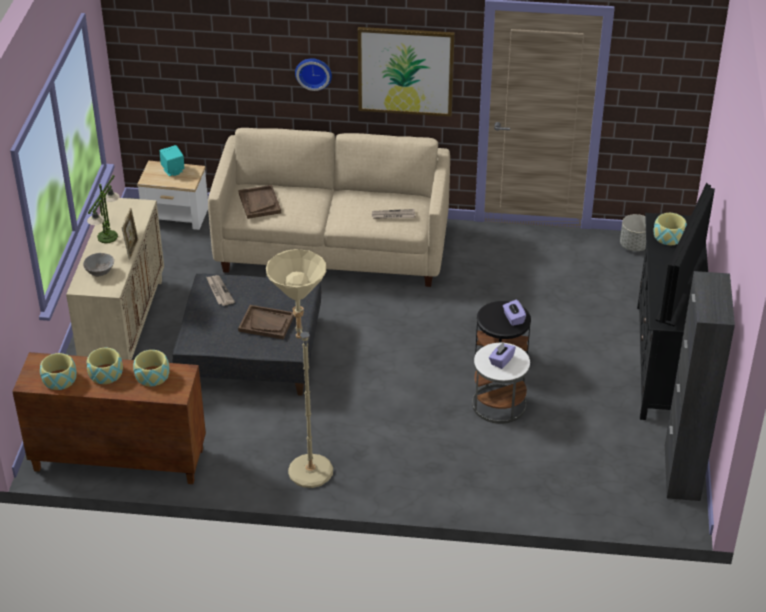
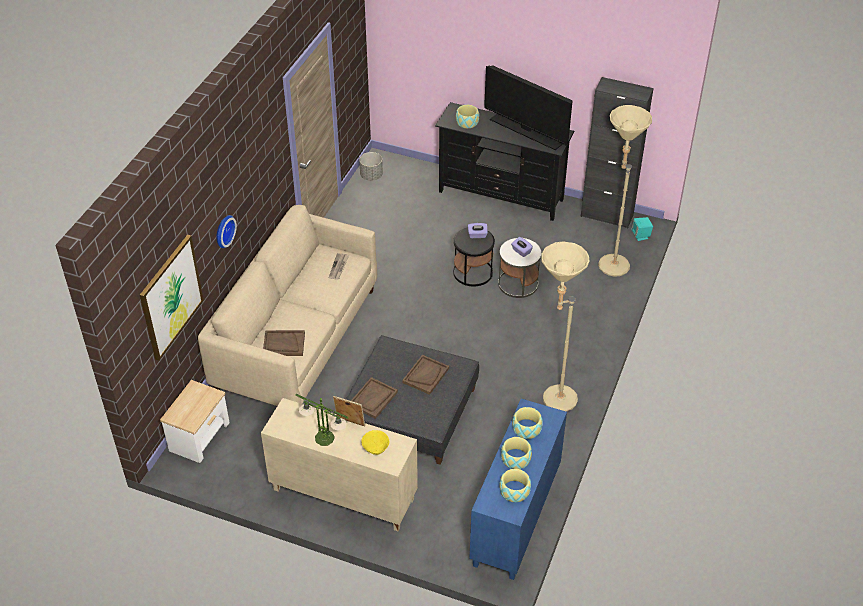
camera: 75 degrees left, 5 degrees up
brown cabinet [12,352,206,484] -> blue cabinet [469,399,567,580]
grey bowl [83,253,114,277] -> yellow bowl [361,430,389,455]
turquoise speaker [160,145,184,176] -> turquoise speaker moved to [631,217,653,241]
newspaper [206,275,235,306] -> brown tray [351,377,398,419]
picture [358,27,455,117] -> picture moved to [140,235,204,361]
none -> beige floor lamp [598,105,652,277]

